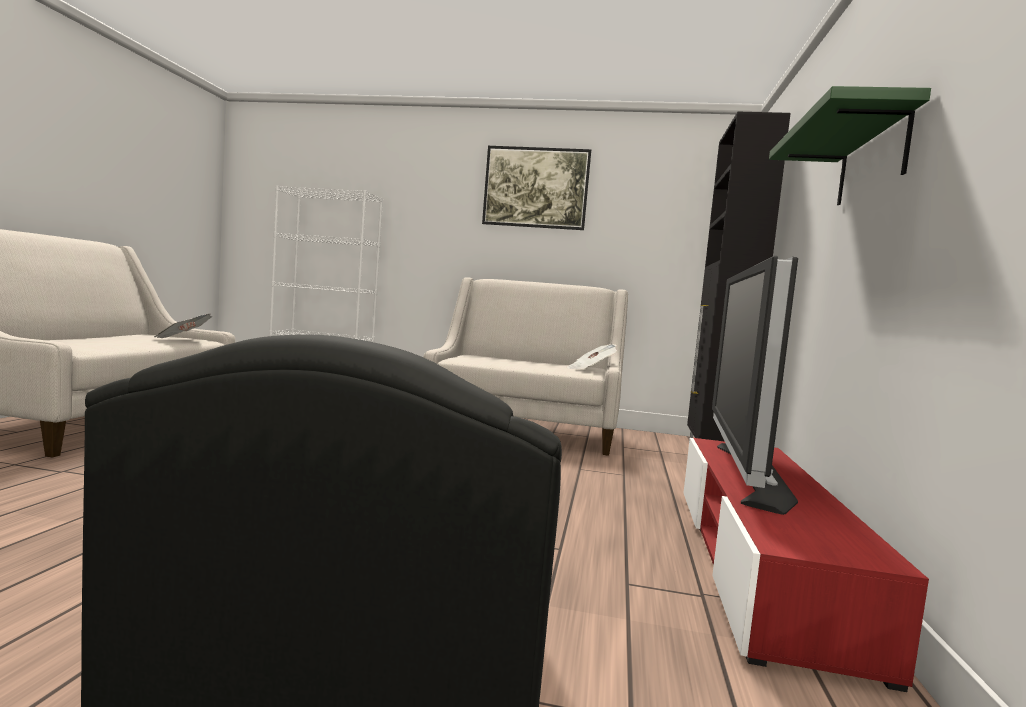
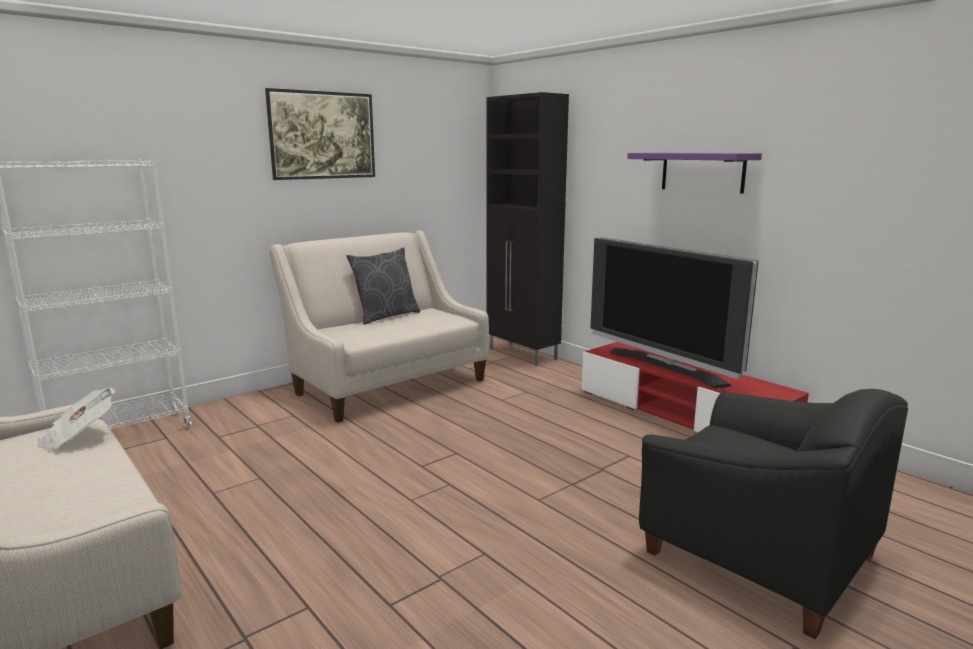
camera: 50 degrees left, 10 degrees up
newspaper [566,344,617,369] -> none
green shelf [769,86,931,205] -> purple shelf [627,153,762,194]
none -> grey pillow [346,247,420,325]

